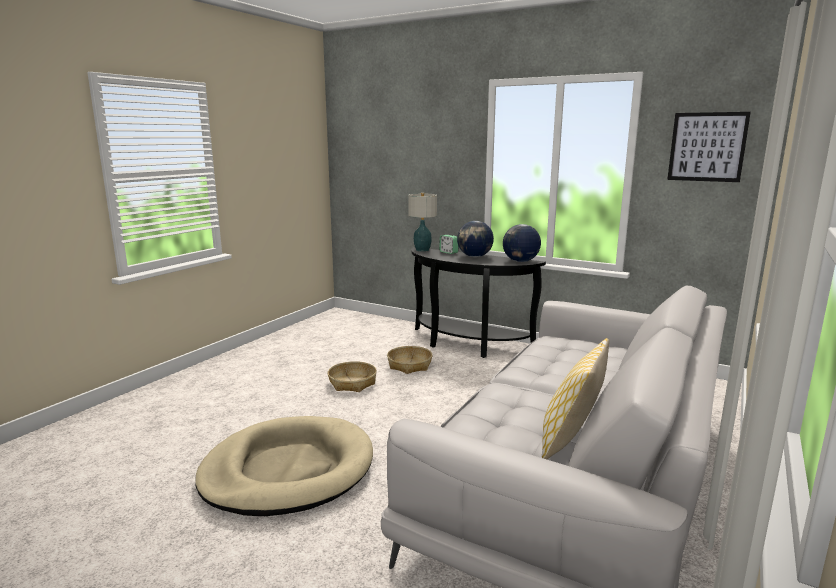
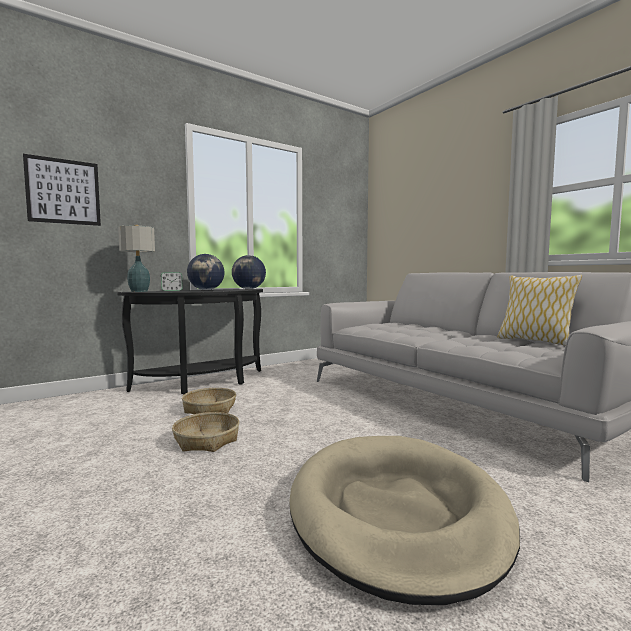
camera: 65 degrees left, 10 degrees down
picture [667,112,751,182] -> picture moved to [23,154,101,226]

